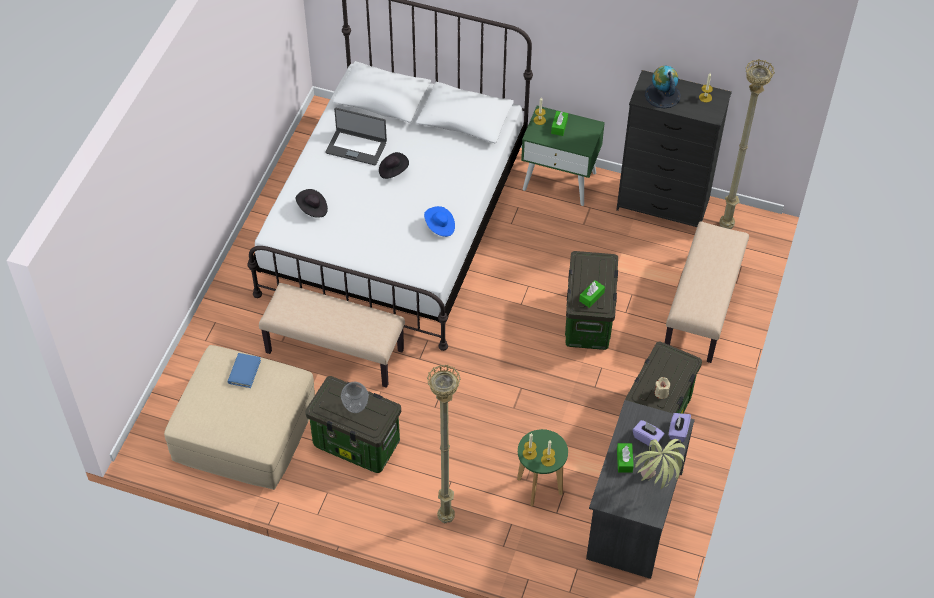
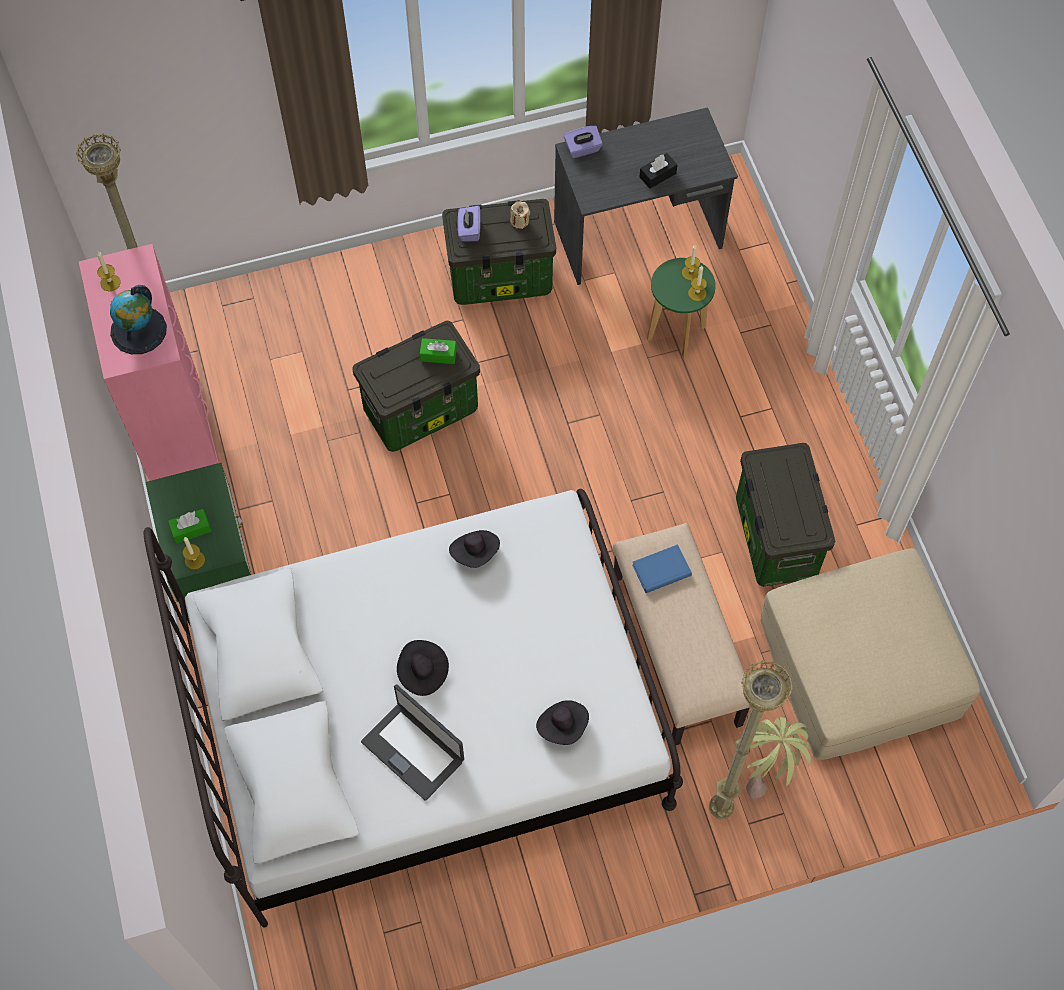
camera: 125 degrees left, 10 degrees up
blue book [228,353,261,388] -> blue book moved to [632,544,692,593]
laptop [326,108,387,166] -> laptop turned 150 degrees clockwise [361,684,464,801]
vase [341,382,369,413] -> none
blue hat [424,206,455,237] -> black hat [449,530,500,568]
beige floor lamp [427,365,461,523] -> beige floor lamp moved to [709,660,794,820]
black dresser [616,70,732,227] -> pink dresser [79,244,219,481]
green tissue box [617,443,634,473] -> black tissue box [639,153,677,189]
purple tissue box [633,420,665,447] -> purple tissue box moved to [458,205,480,241]
potted plant [634,439,685,489] -> potted plant moved to [735,717,814,799]
beige bench [665,221,749,363] -> none

